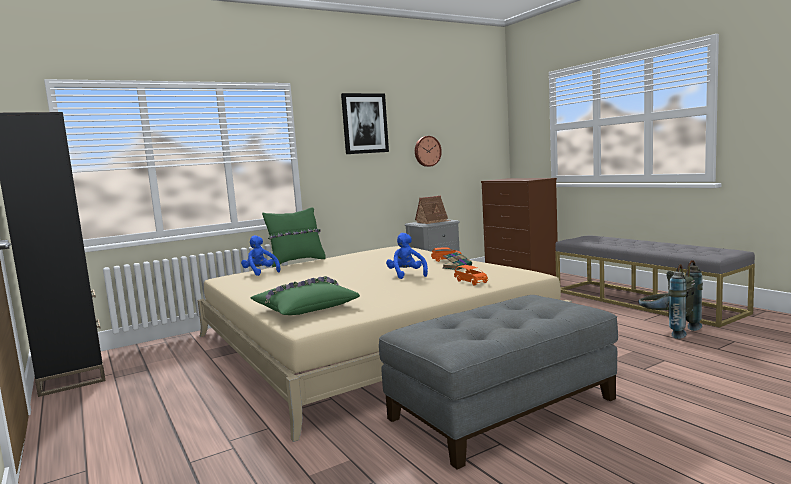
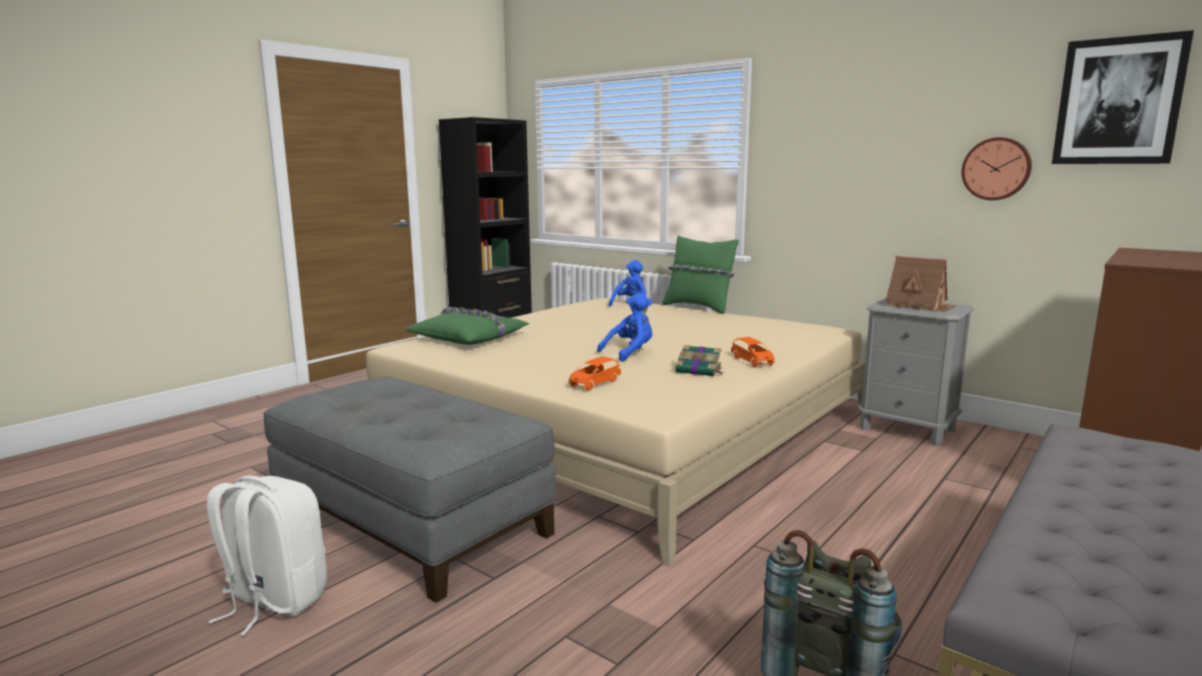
camera: 70 degrees right, 5 degrees up
picture [341,93,389,154] -> picture moved to [1052,30,1194,164]
none -> white backpack [207,476,327,636]

